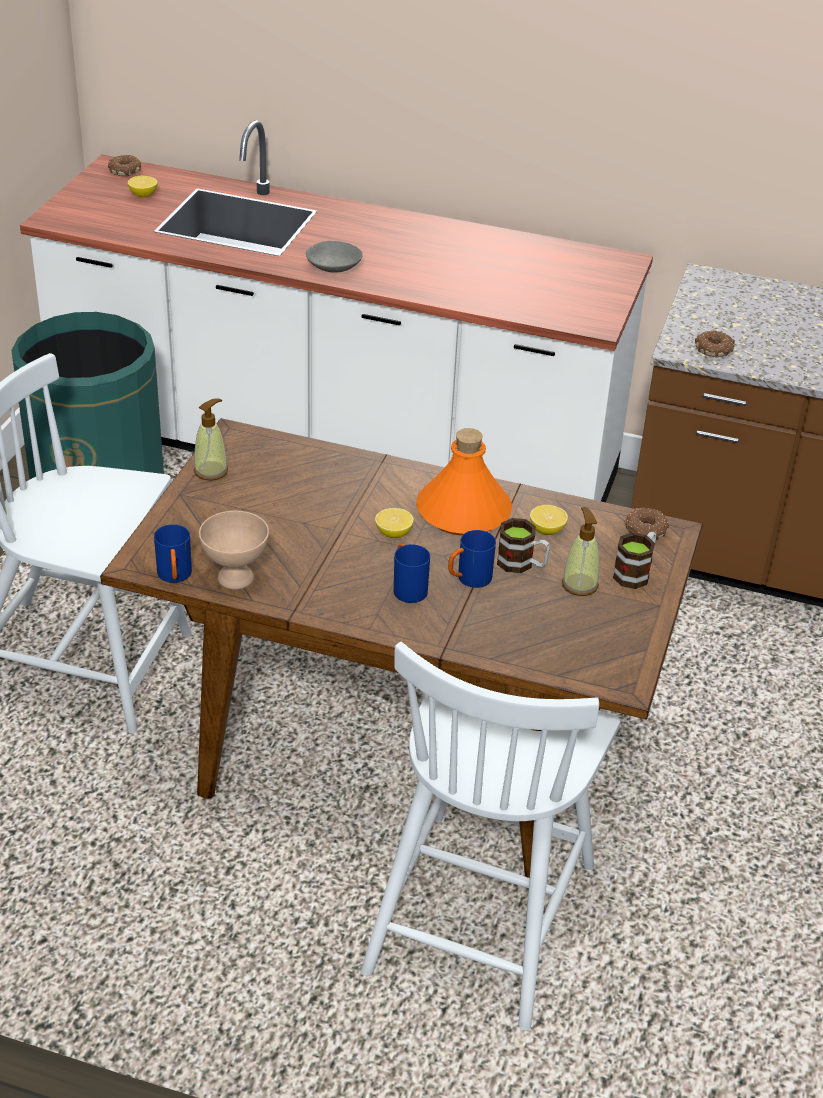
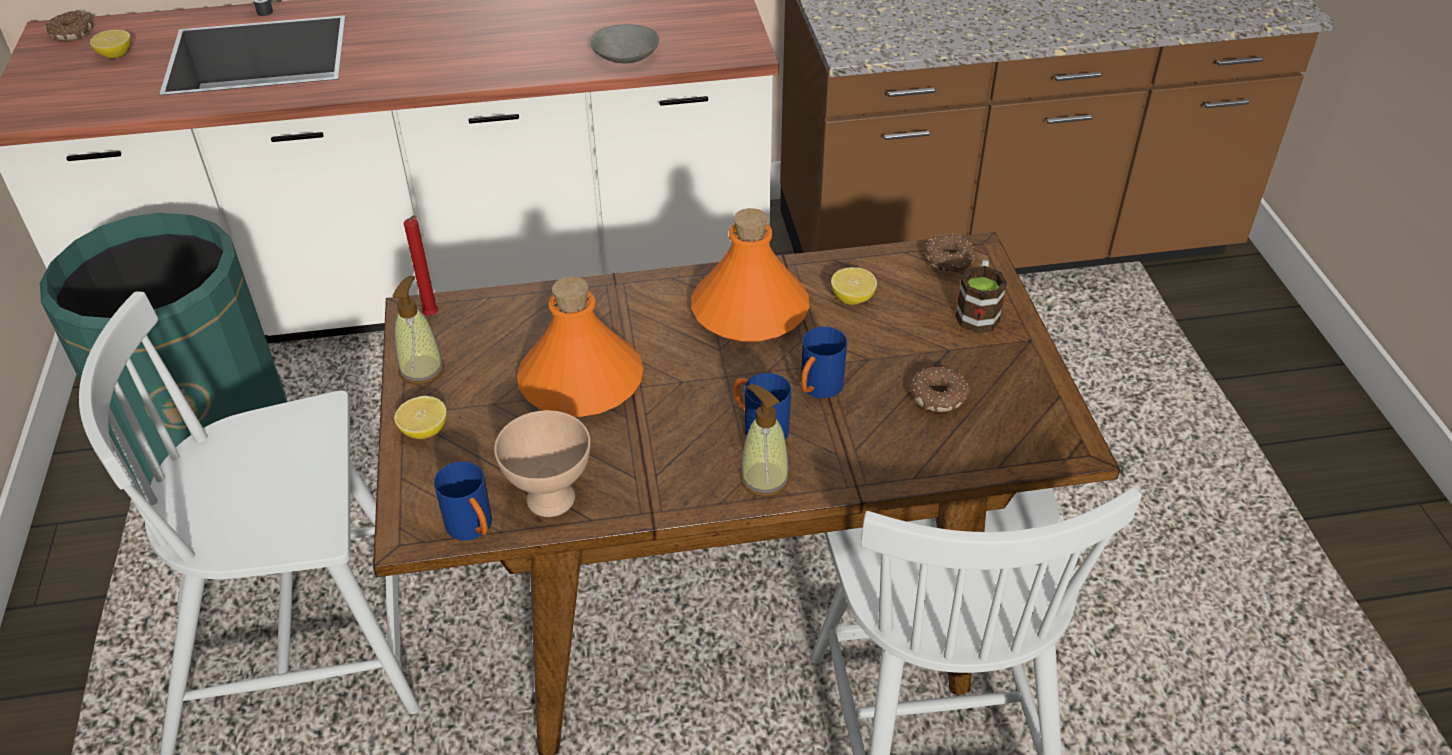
camera: 25 degrees left, 5 degrees up
grey bowl [306,241,363,273] -> grey bowl moved to [590,24,659,63]
lemon [375,508,414,538] -> lemon moved to [394,396,447,439]
mug [497,518,550,573] -> none
soap dispenser [562,507,599,596] -> soap dispenser moved to [740,384,790,497]
donut [695,331,735,357] -> donut moved to [909,366,970,412]
none -> red candle [404,216,438,316]
none -> orange bottle [517,276,643,417]

